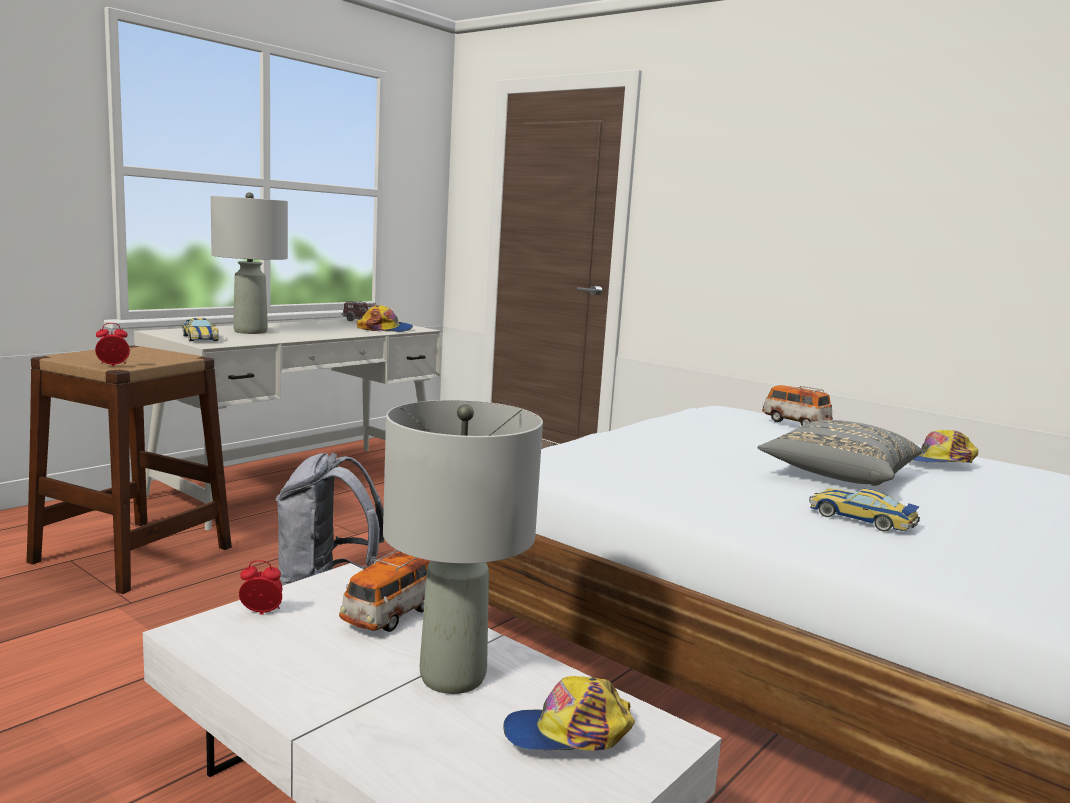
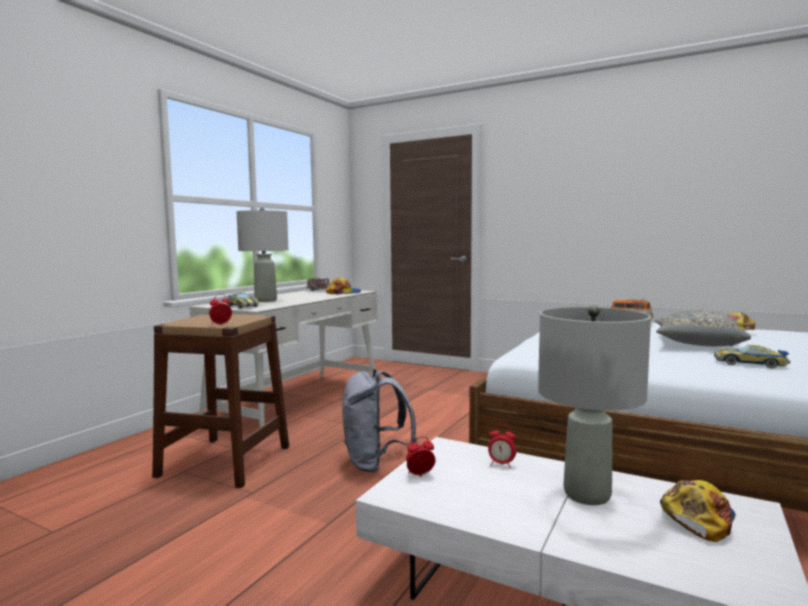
camera: 10 degrees left, 5 degrees down
toy car [339,550,430,632] -> alarm clock [488,424,517,468]
cap [504,676,635,751] -> cap turned 150 degrees clockwise [660,480,736,542]

